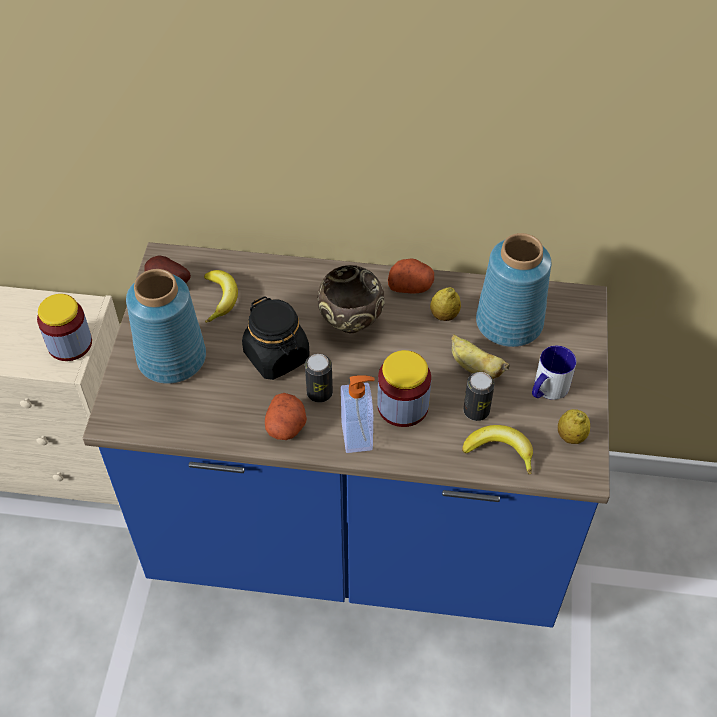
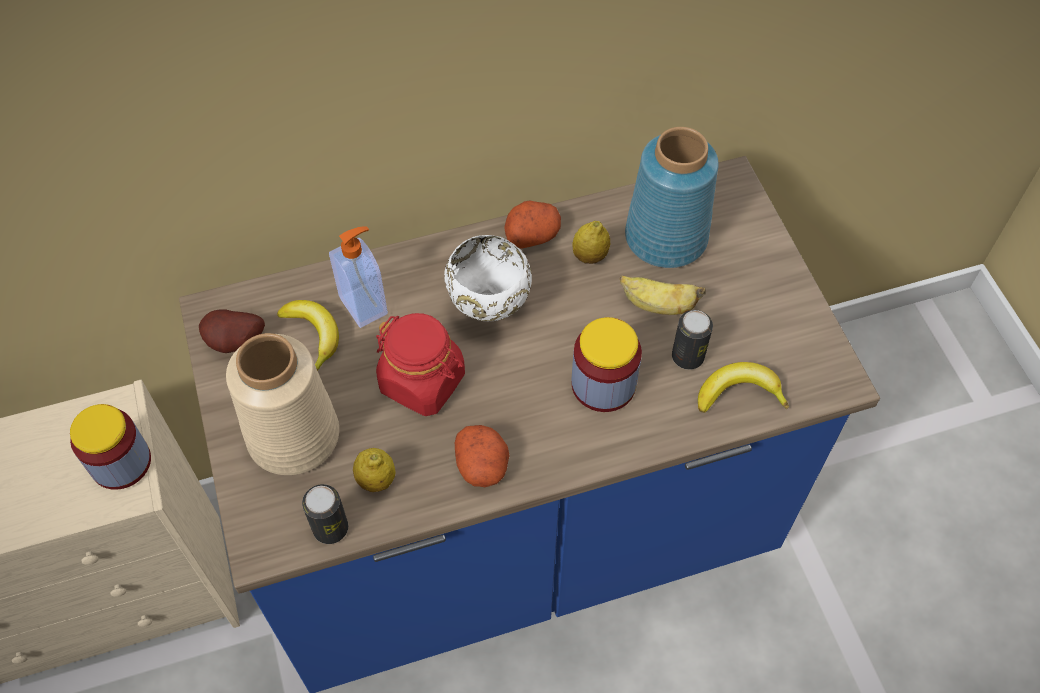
camera: 25 degrees left, 5 degrees up
blue vase [126,269,206,384] -> beige vase [226,333,339,475]
black jar [242,296,310,380] -> red jar [376,313,465,416]
can [305,354,333,403] -> can moved to [302,484,348,544]
brown bowl [318,265,385,333] -> white bowl [444,235,532,321]
soap dispenser [341,375,375,453] -> soap dispenser moved to [329,226,388,328]
mug [532,346,576,400] -> none
lemon [558,409,590,444] -> lemon moved to [353,448,395,492]

